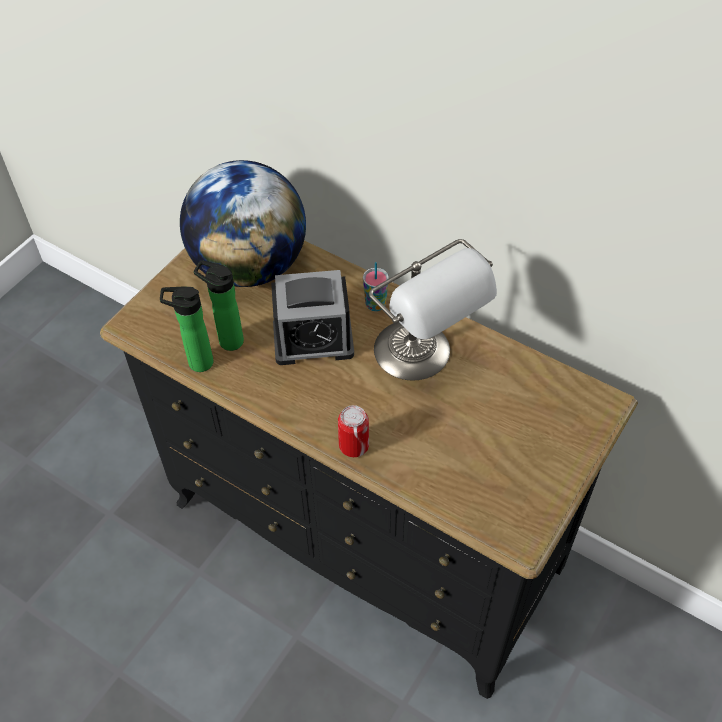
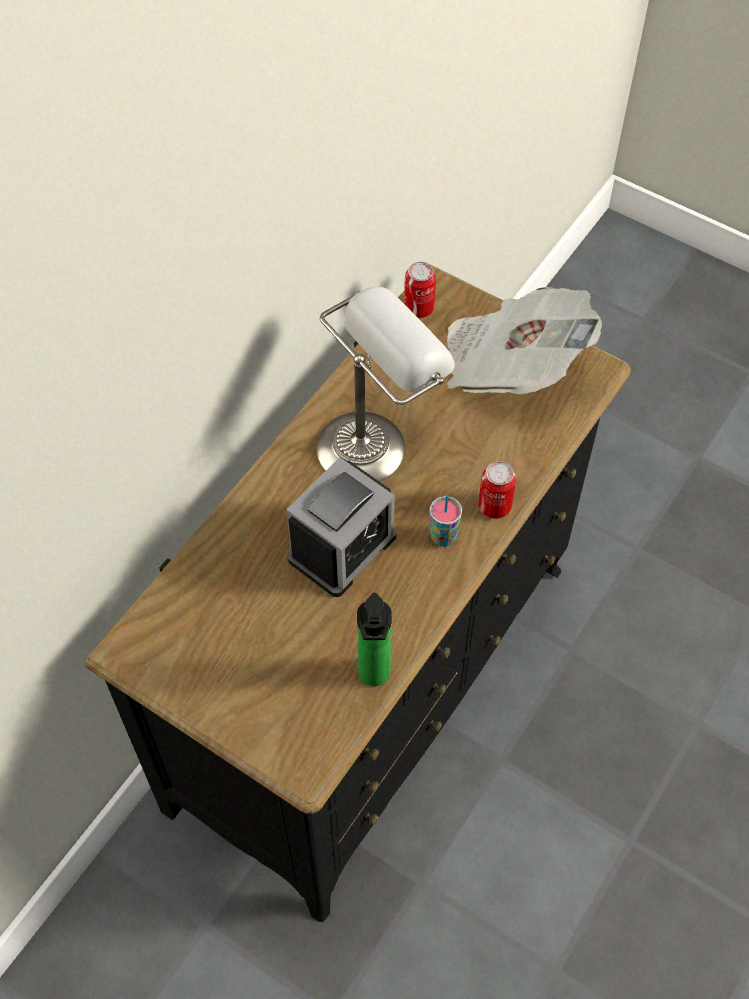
camera: 90 degrees left, 5 degrees up
globe [180,160,306,287] -> none
bottle [194,260,244,351] -> none
alarm clock [271,270,354,365] -> alarm clock turned 45 degrees clockwise [286,457,397,597]
cup [363,262,389,311] -> cup moved to [429,495,462,546]
none -> can [404,262,436,318]
none -> newspaper [447,287,602,395]

